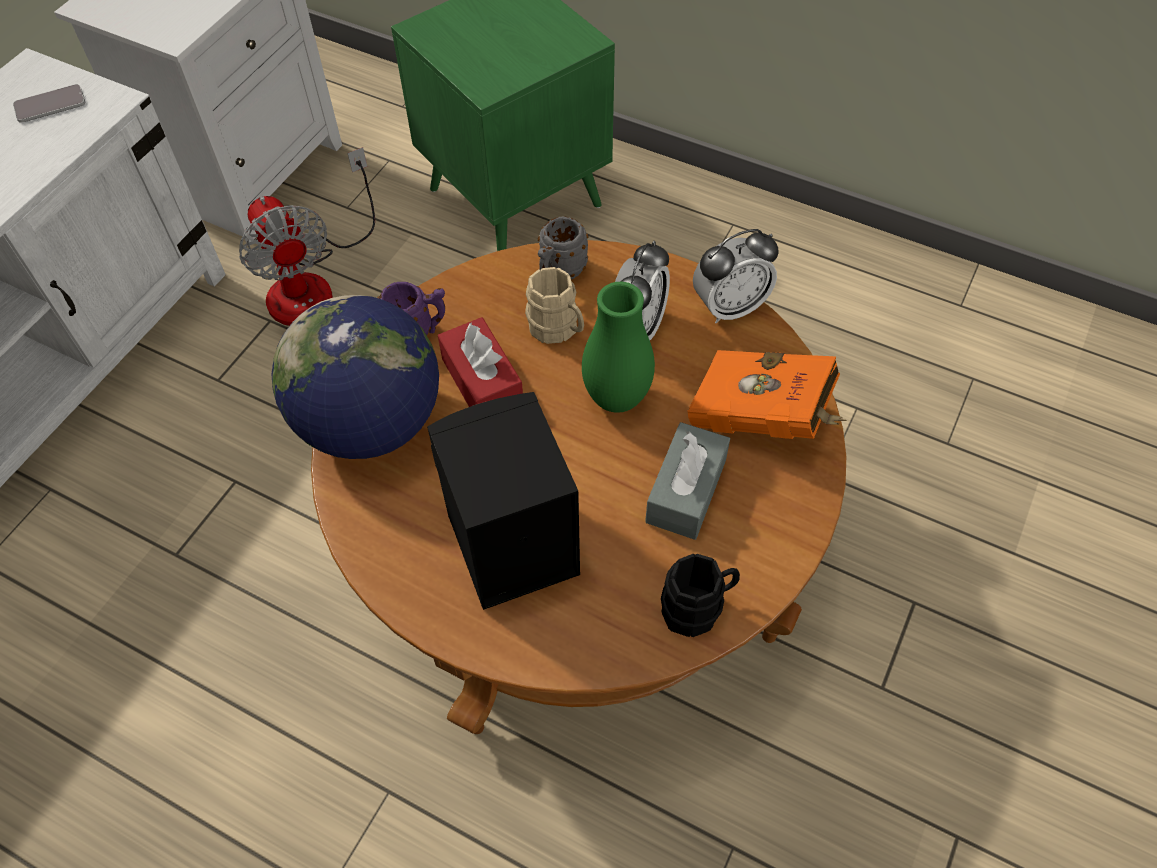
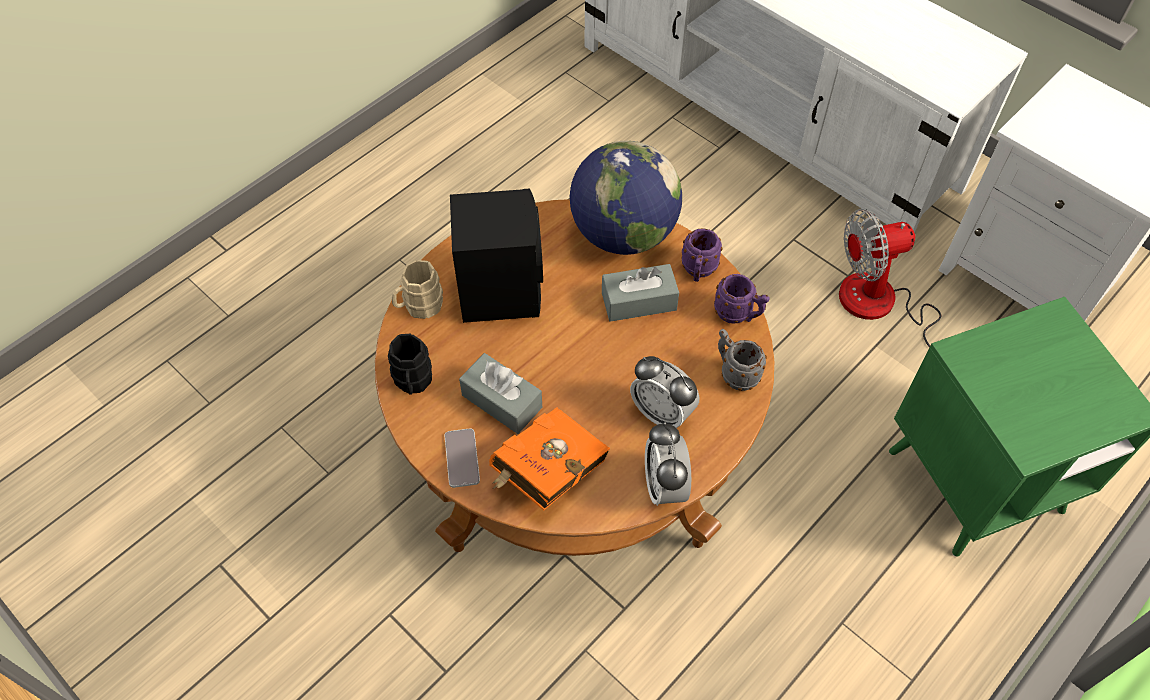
camera: 105 degrees right, 0 degrees up
phone [13,84,85,123] -> phone moved to [445,428,480,488]
red tissue box [438,317,523,407] -> grey tissue box [602,264,679,322]
beige mug [525,267,584,344] -> beige mug moved to [392,260,443,319]
green vase [582,282,655,413] -> none
none -> purple mug [714,274,770,323]

